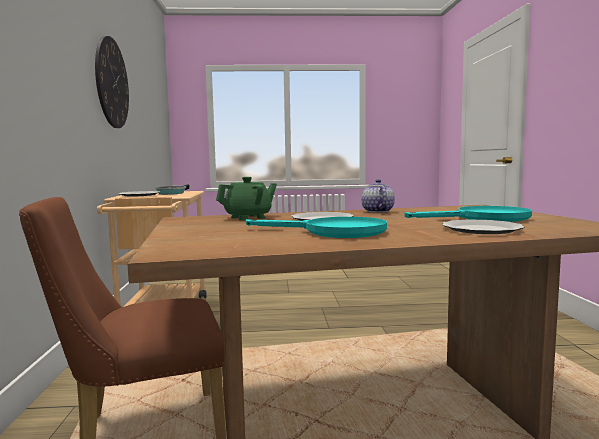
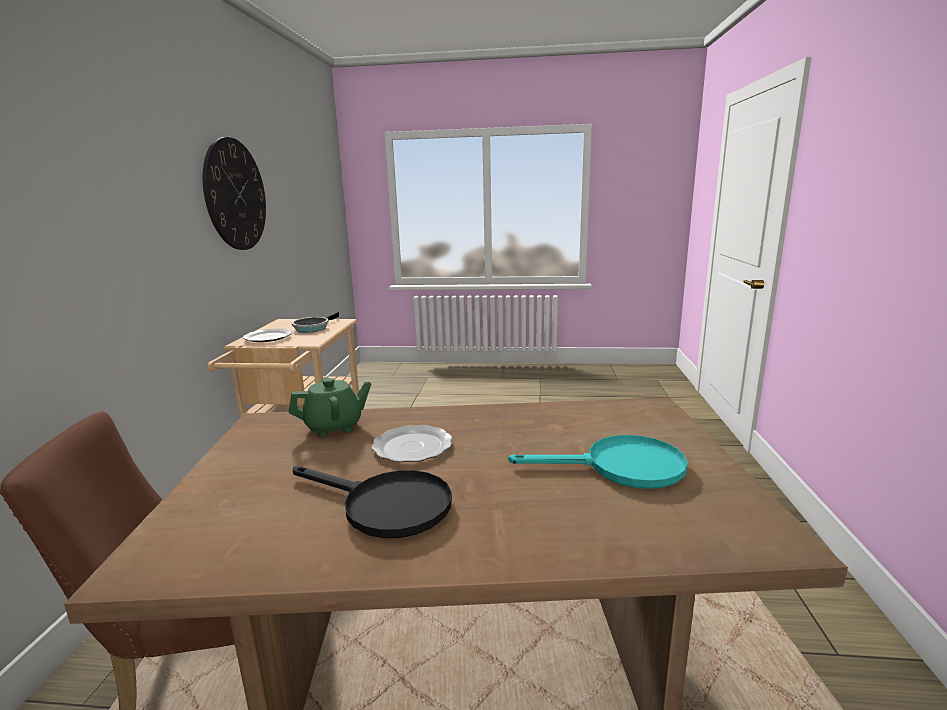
camera: 10 degrees right, 10 degrees up
turquoise frying pan [246,217,387,238] -> black frying pan [293,466,452,538]
teapot [361,179,395,213] -> none
plate [443,220,524,234] -> none

